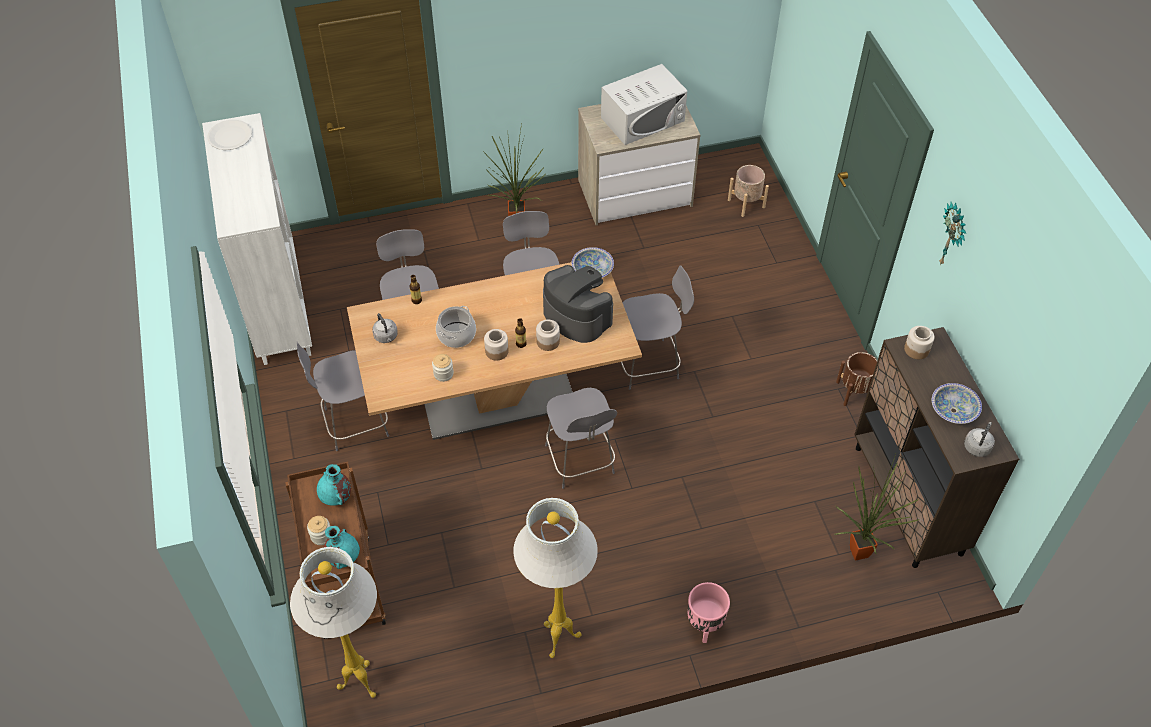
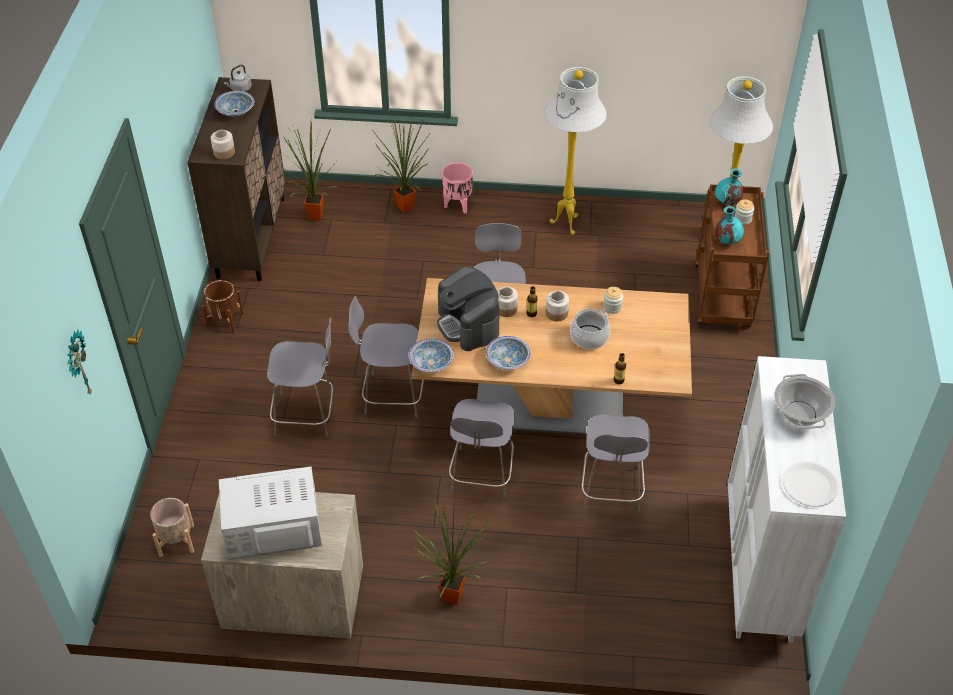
camera: 160 degrees left, 5 degrees down
grey chair [297,342,389,451] -> grey chair moved to [267,317,333,436]
grey kettle [372,313,398,343] -> none
wall clock [939,202,966,265] -> wall clock moved to [68,330,92,394]
none -> potted plant [373,110,430,213]
none -> bowl [486,336,531,370]
none -> cooking pot [774,374,835,429]

